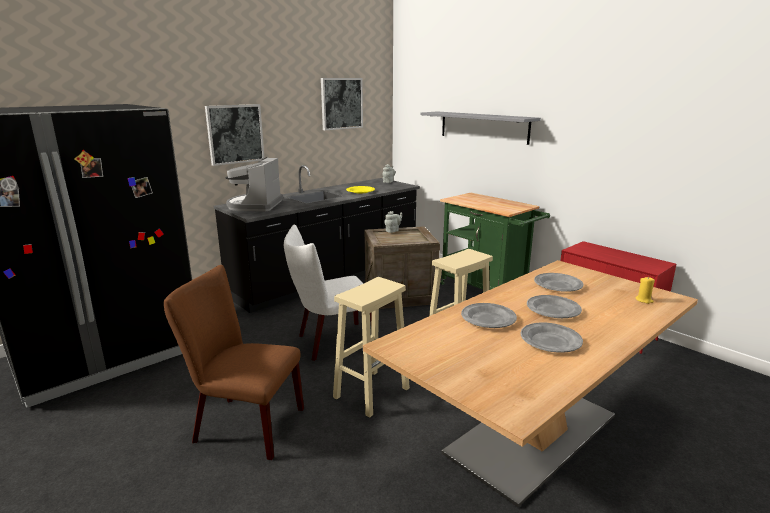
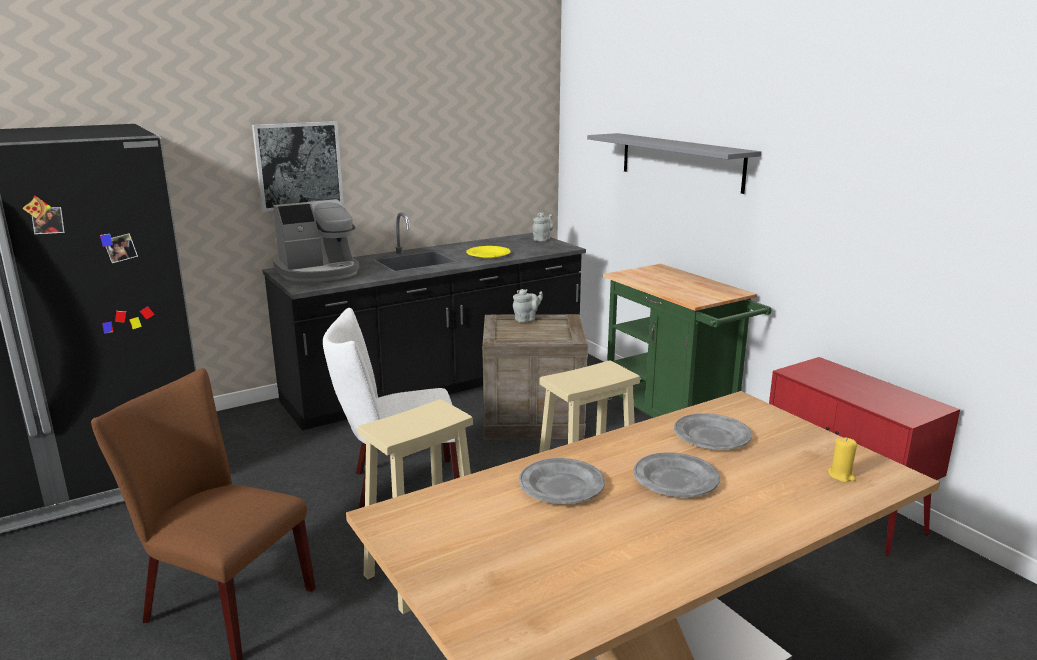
camera: 10 degrees right, 0 degrees up
coffee machine [226,157,283,212] -> coffee machine turned 135 degrees counterclockwise [273,199,359,282]
picture [321,78,363,130] -> none
grey plate [521,323,583,353] -> none

